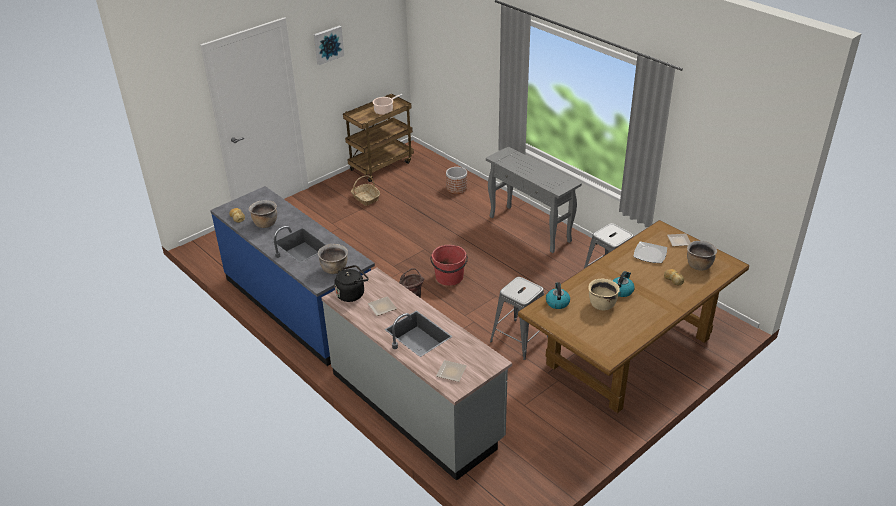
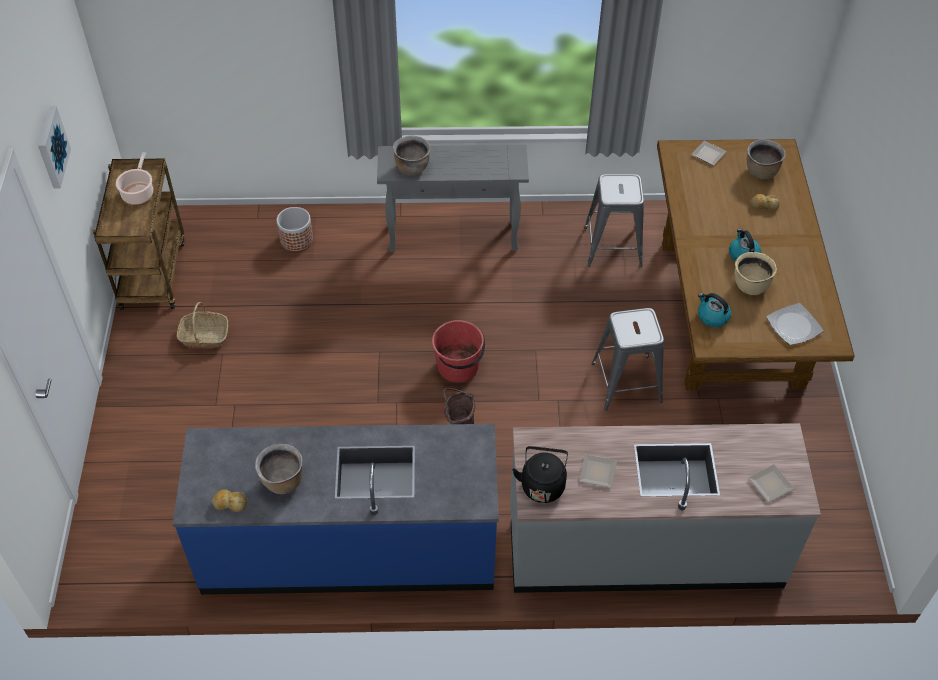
camera: 50 degrees left, 15 degrees up
brown cooking pot [318,244,348,274] -> brown cooking pot moved to [393,136,431,175]
plate [633,241,667,263] -> plate moved to [767,303,824,345]

